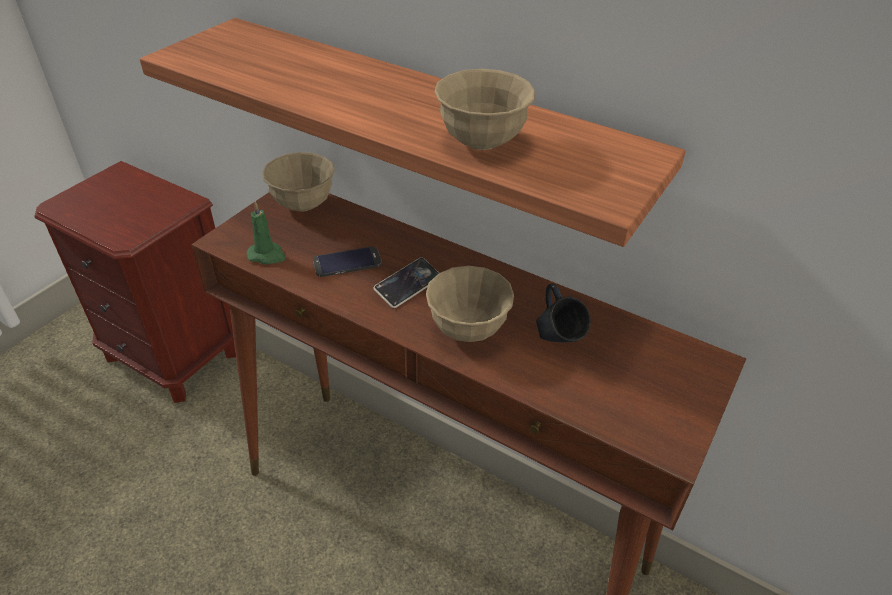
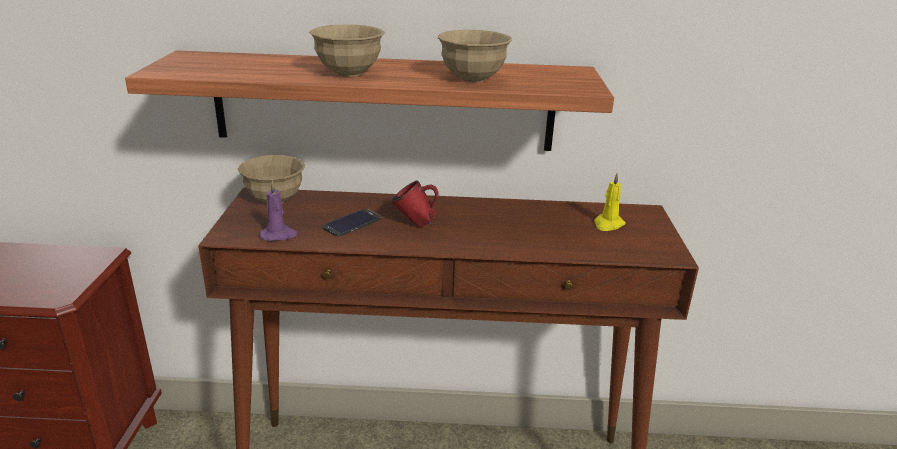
camera: 30 degrees left, 15 degrees down
green candle [247,201,286,264] -> purple candle [260,180,298,241]
phone [373,257,439,308] -> red mug [391,181,439,228]
beige bowl [426,266,514,342] -> beige bowl moved to [309,24,385,77]
blue mug [536,283,591,342] -> none
none -> yellow candle [594,173,625,231]

